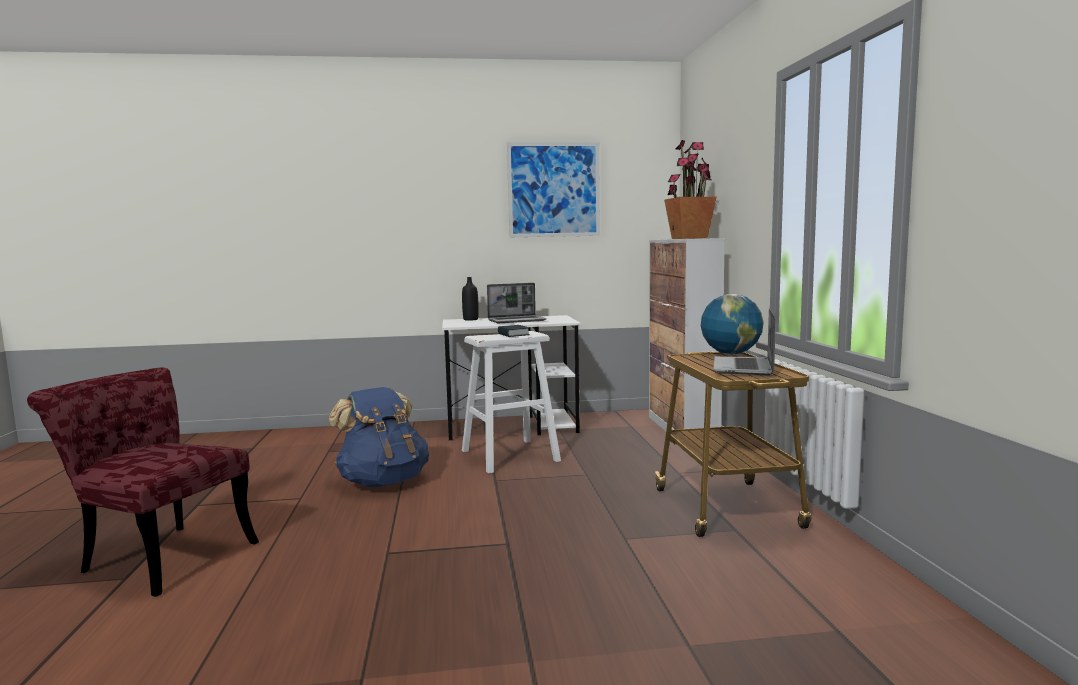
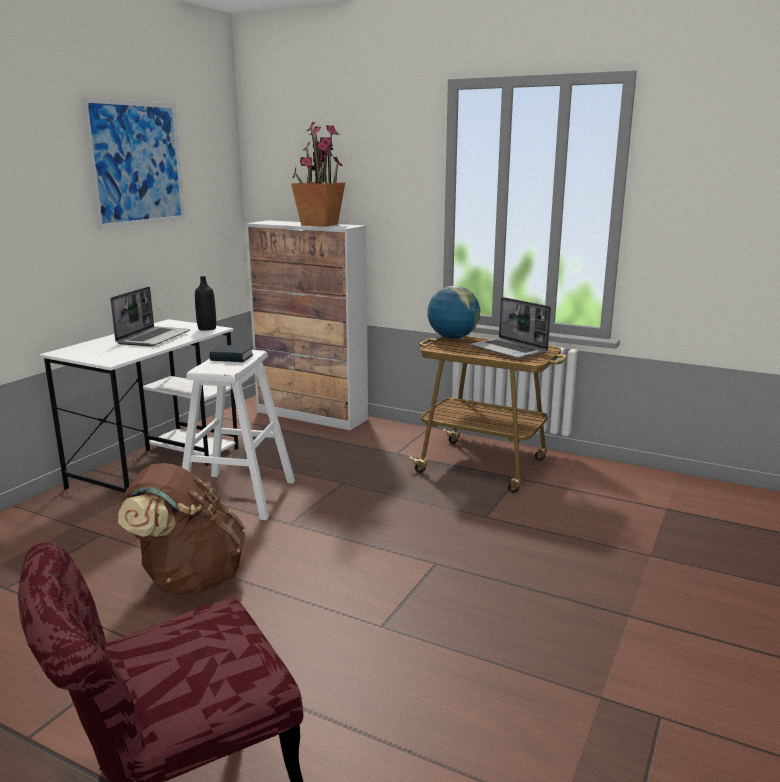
camera: 55 degrees left, 10 degrees up
blue backpack [328,387,429,487] -> brown backpack [118,463,246,595]
black bottle [462,277,479,321] -> black bottle moved to [195,276,216,331]

